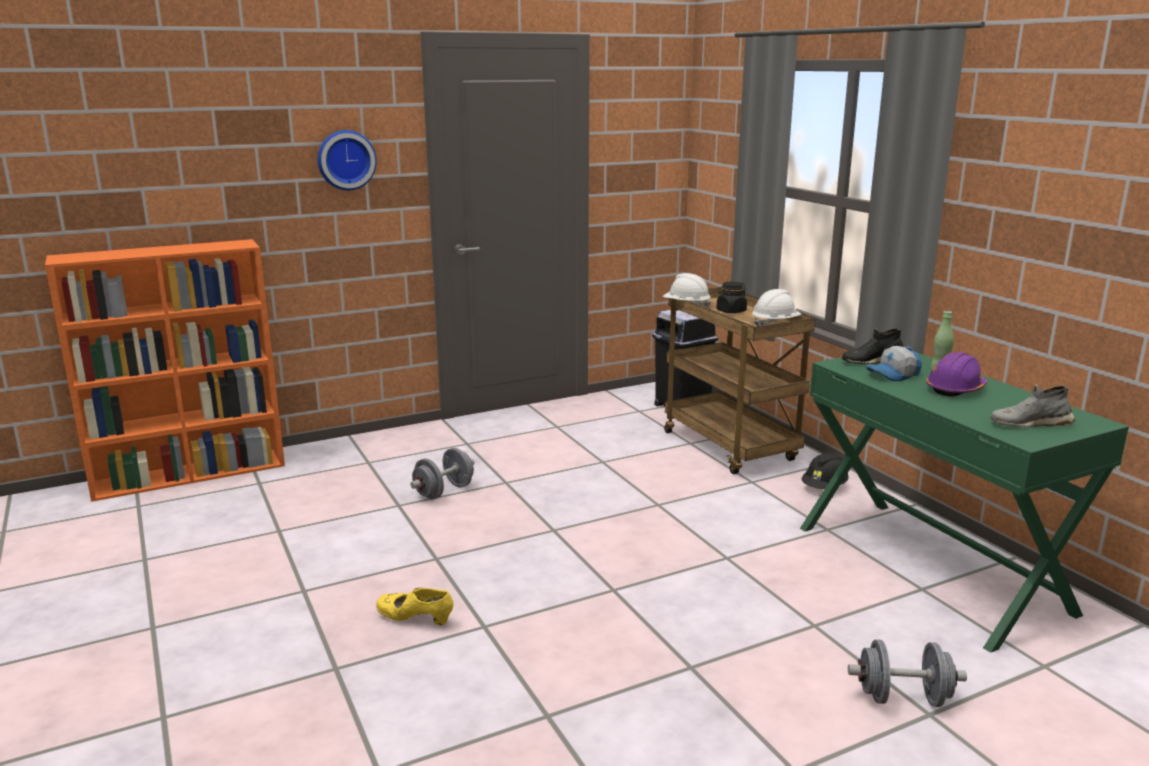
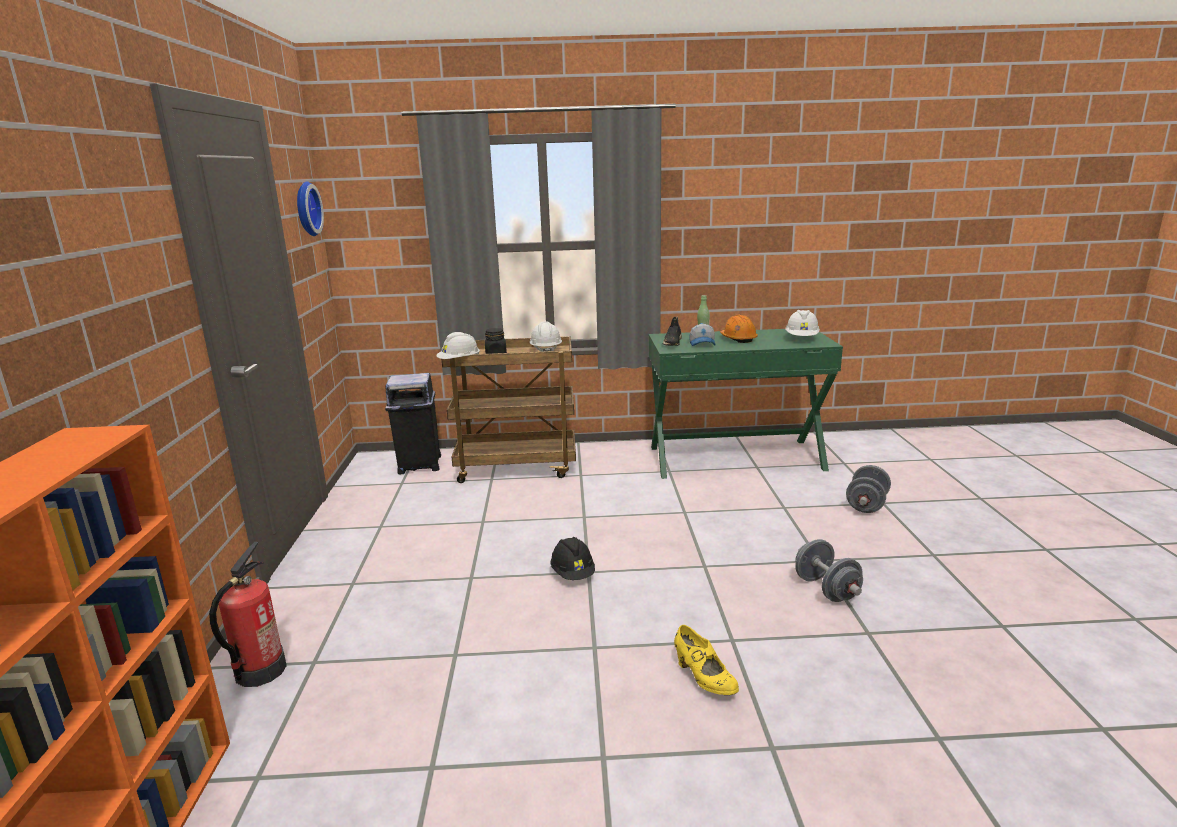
camera: 65 degrees left, 0 degrees up
wall clock [317,130,377,190] -> wall clock moved to [297,181,324,236]
yellow shoe [376,588,453,625] -> yellow shoe turned 75 degrees counterclockwise [674,625,739,695]
grey dumbbell [410,448,474,499] -> grey dumbbell moved to [795,539,863,602]
black hard hat [801,452,849,489] -> black hard hat moved to [551,537,595,580]
purple hard hat [926,352,987,397] -> orange hard hat [720,315,758,343]
grey shoe [991,384,1076,427] -> white hard hat [785,310,820,336]
none -> fire extinguisher [209,542,287,687]

